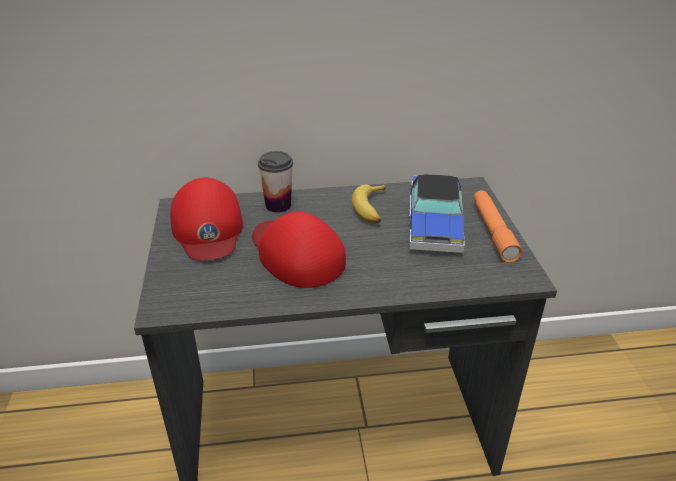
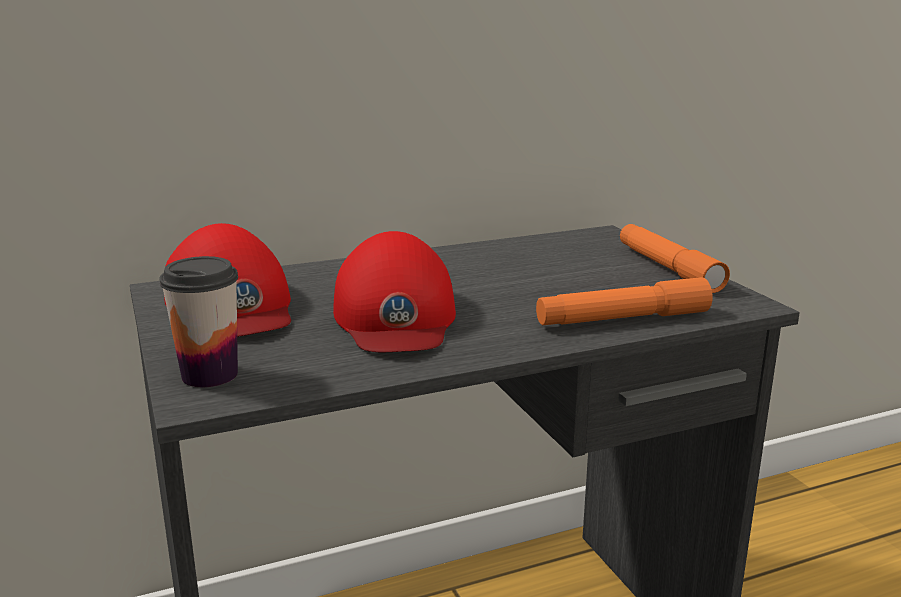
camera: 15 degrees left, 15 degrees down
red cap [252,212,346,288] -> red cap turned 135 degrees counterclockwise [333,231,456,352]
cup [258,151,293,213] -> cup moved to [159,256,238,387]
banana [352,185,385,223] -> none
toy car [409,174,465,253] -> none
none -> orange flashlight [536,277,713,325]

